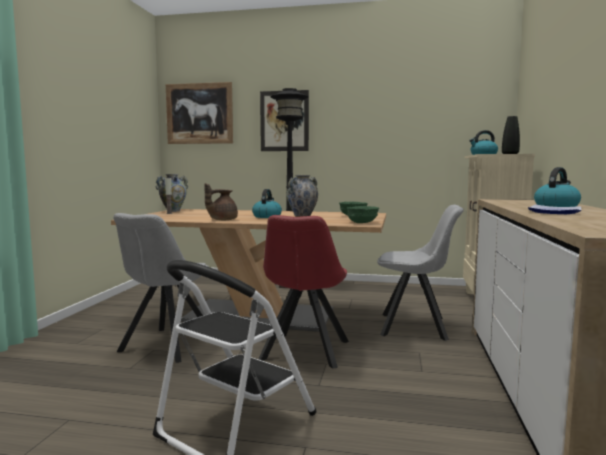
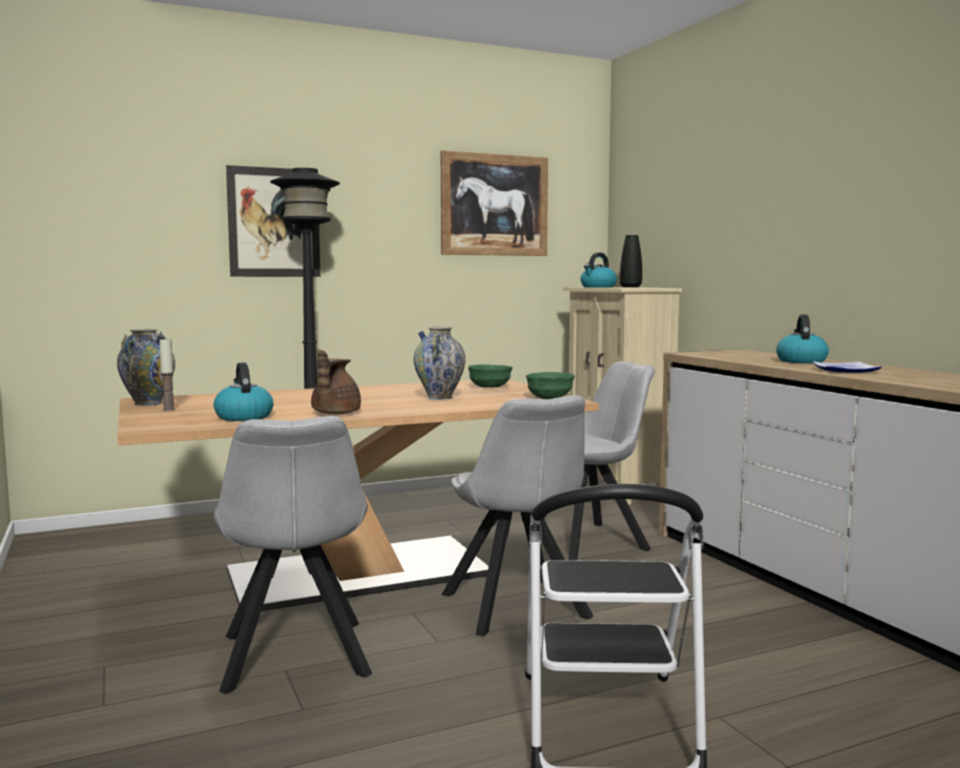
camera: 35 degrees left, 0 degrees up
picture [166,82,233,144] -> picture moved to [441,150,548,256]
kettle [252,189,282,218] -> kettle moved to [214,362,273,421]
red chair [259,215,349,369] -> grey chair [442,395,593,636]

